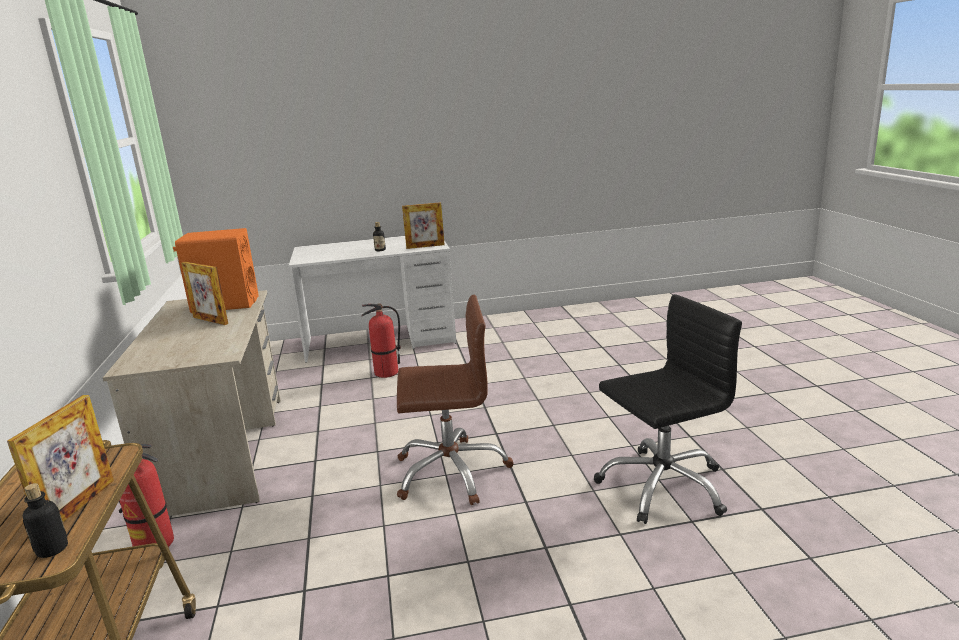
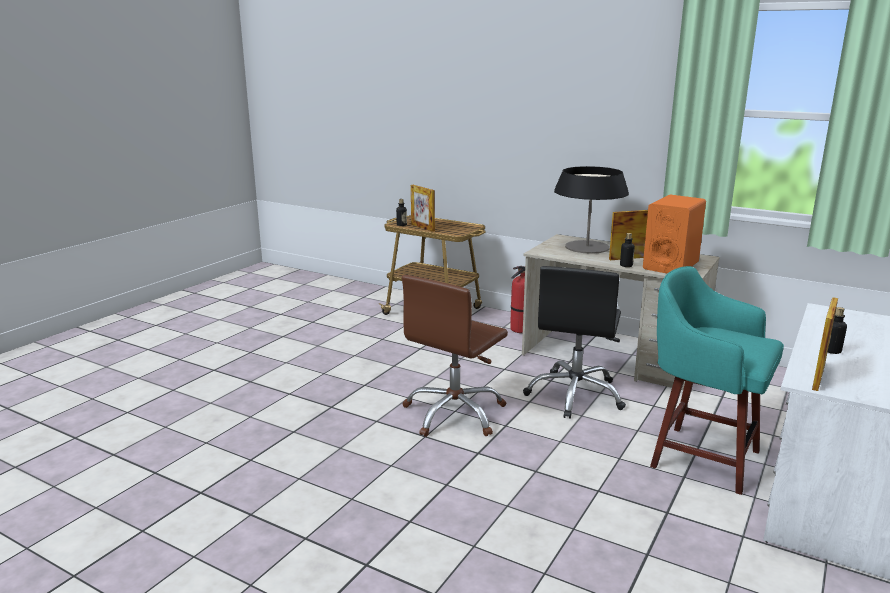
camera: 130 degrees right, 0 degrees up
fire extinguisher [362,303,401,378] -> turquoise stool [650,266,784,495]
black office chair [594,294,742,524] -> black office chair moved to [523,266,626,419]
none -> table lamp [554,166,629,254]
none -> bottle [620,233,635,267]

